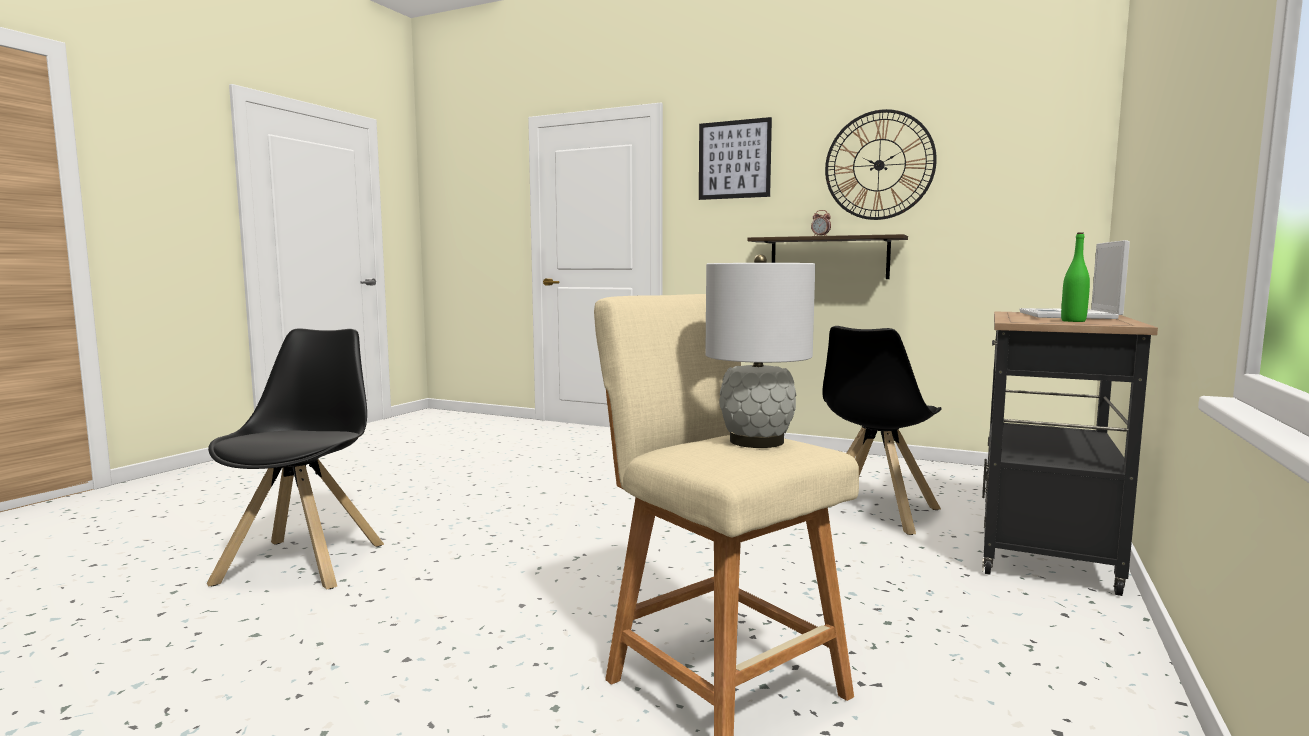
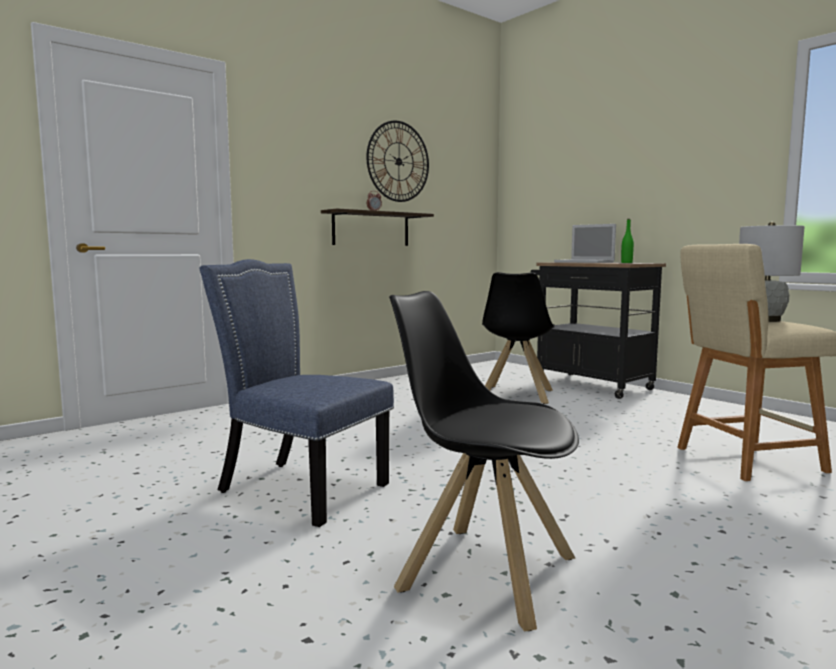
camera: 65 degrees left, 0 degrees up
picture [699,117,772,200] -> none
black chair [822,326,942,535] -> black chair turned 45 degrees clockwise [482,272,555,404]
none -> blue chair [199,259,394,527]

